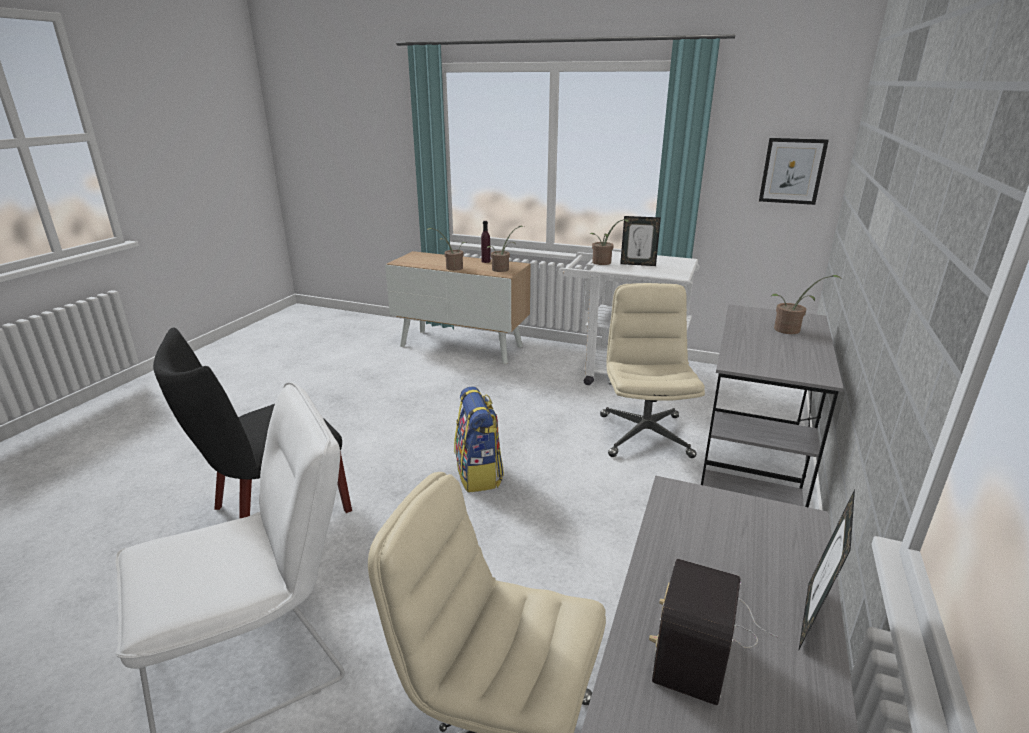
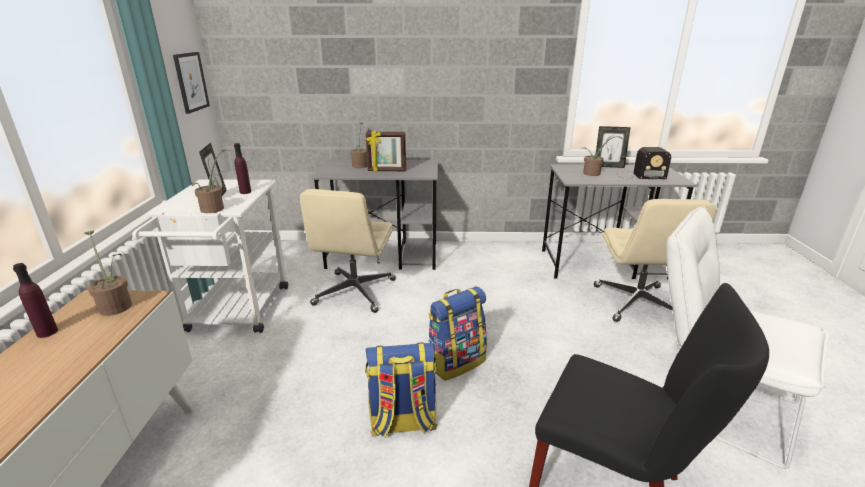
camera: 110 degrees left, 0 degrees up
potted plant [426,228,466,271] -> potted plant moved to [581,136,623,176]
beige office chair [600,283,705,458] -> beige office chair turned 60 degrees counterclockwise [300,189,396,313]
none -> purple bottle [234,143,251,194]
none -> backpack [365,342,437,438]
none -> picture frame [366,131,406,172]

